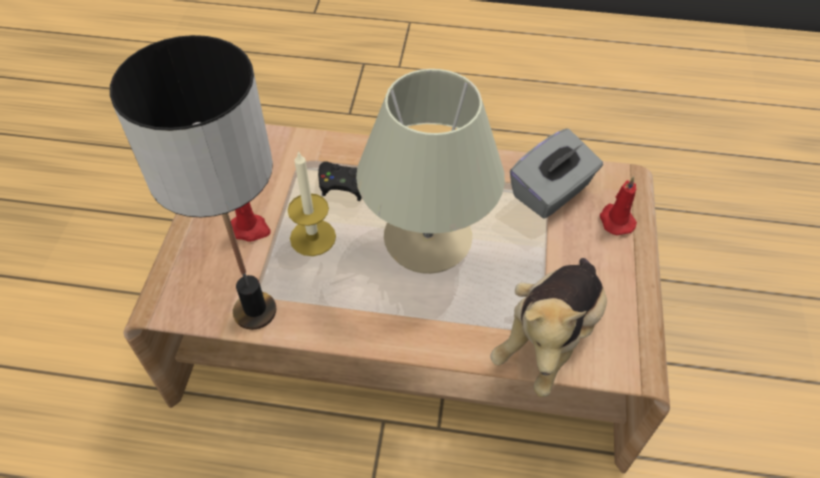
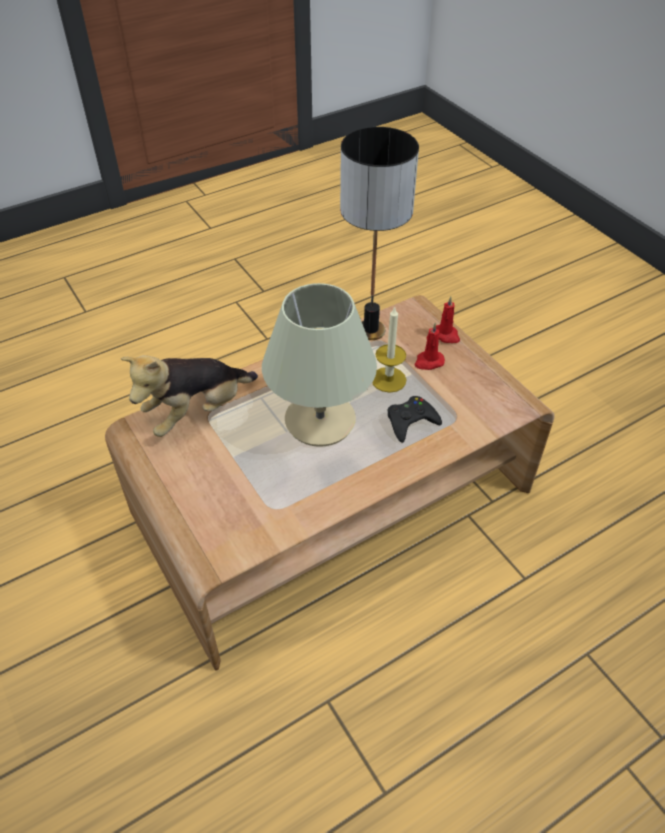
camera: 140 degrees right, 5 degrees down
plush toy [490,258,607,397] -> plush toy turned 120 degrees counterclockwise [121,355,258,437]
grey tissue box [510,129,603,219] -> none
red candle [600,176,637,235] -> red candle moved to [432,296,460,343]

